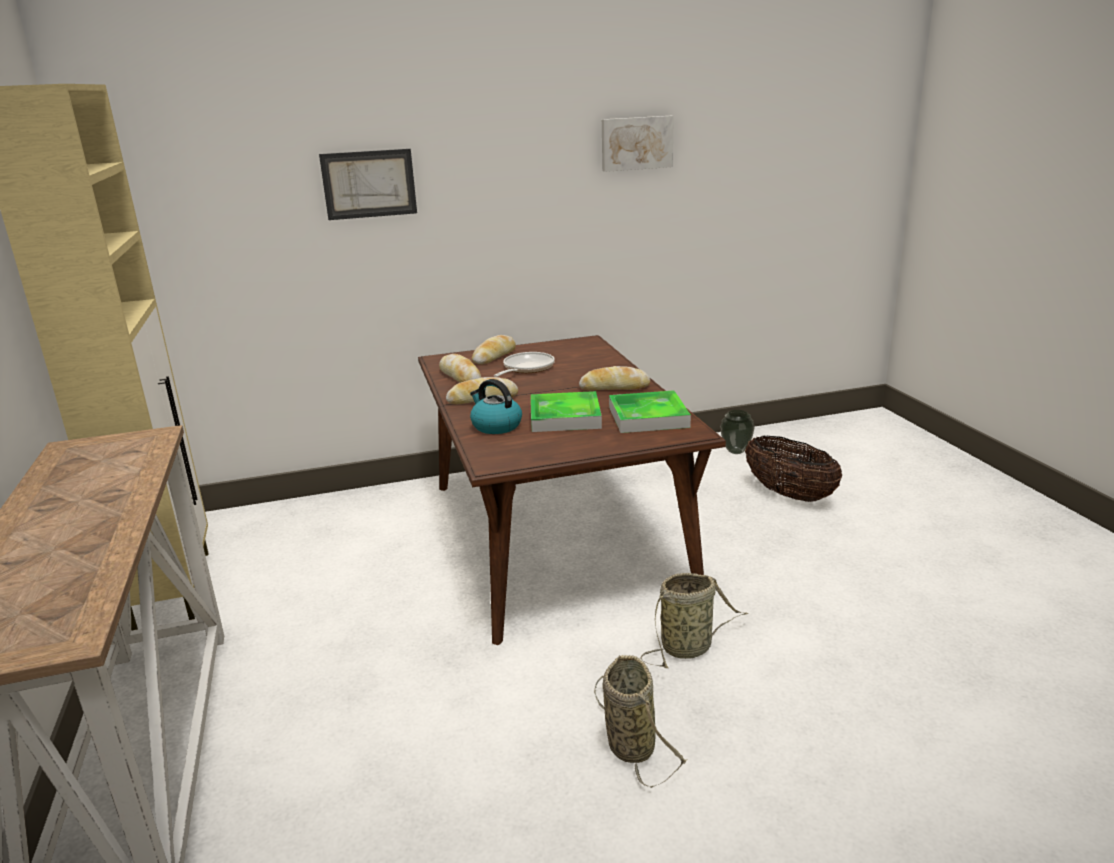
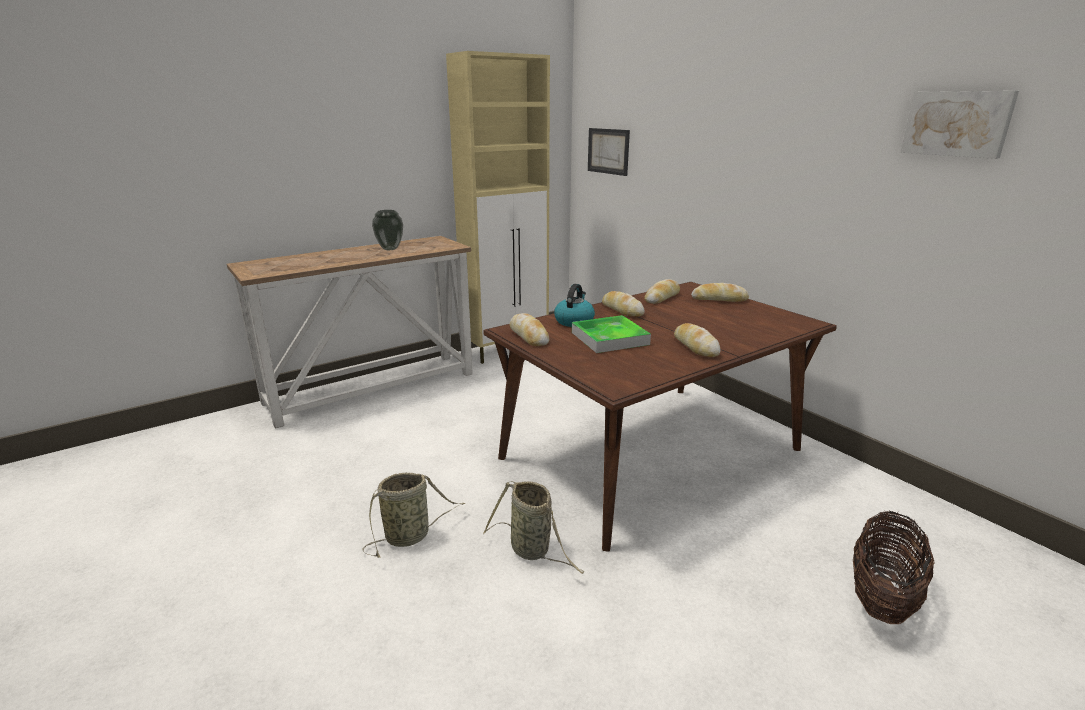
camera: 70 degrees right, 0 degrees up
picture [319,149,417,220] -> picture moved to [588,128,630,176]
frying pan [494,352,555,377] -> none
tray [609,390,691,433] -> none
vase [720,410,755,454] -> vase moved to [372,210,403,250]
none -> bread [510,313,549,346]

